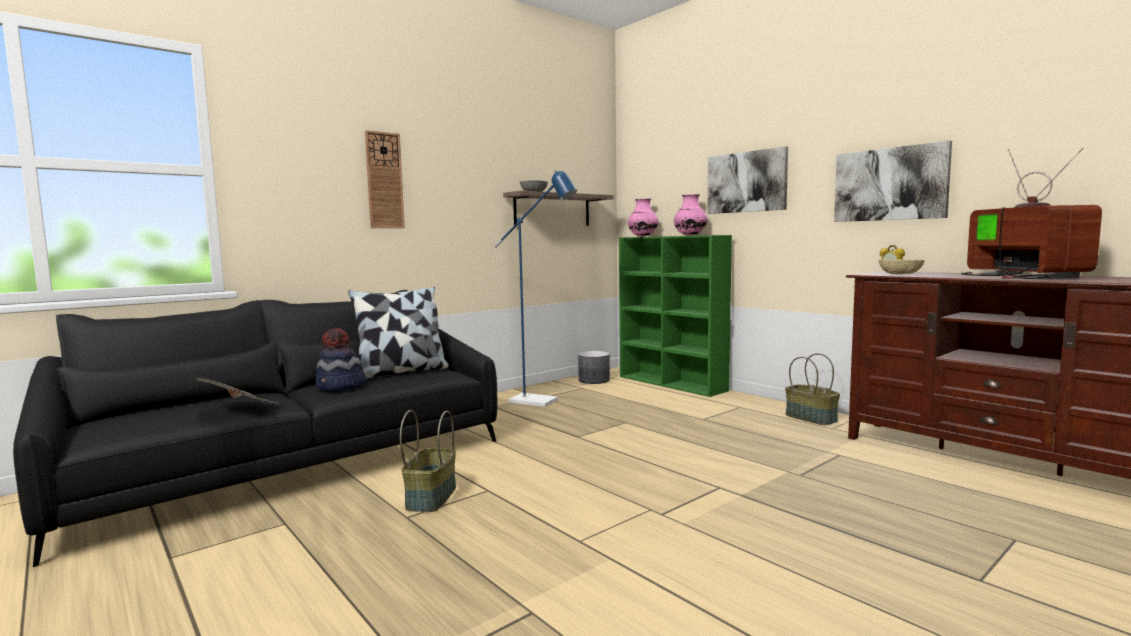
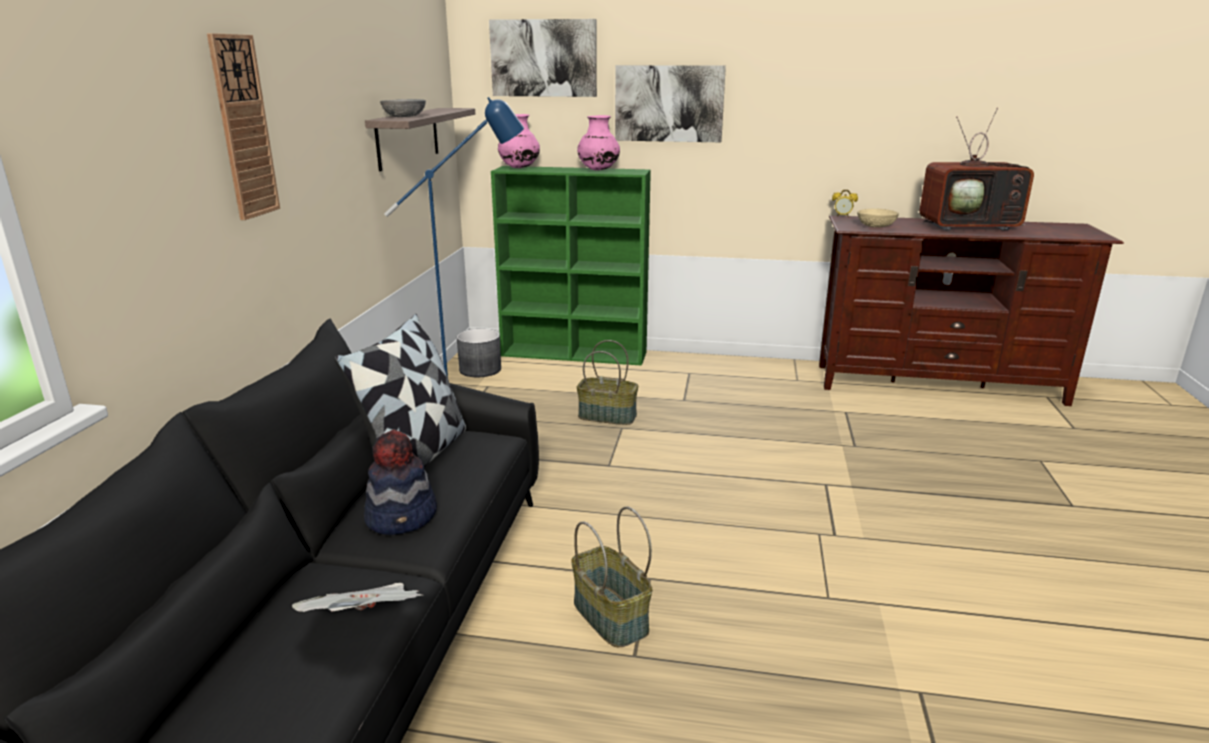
camera: 40 degrees left, 15 degrees up
basket [785,353,840,425] -> basket moved to [577,340,638,425]
picture [834,141,952,222] -> picture moved to [489,19,597,97]
television [961,148,1102,279] -> television turned 135 degrees clockwise [920,108,1034,231]

